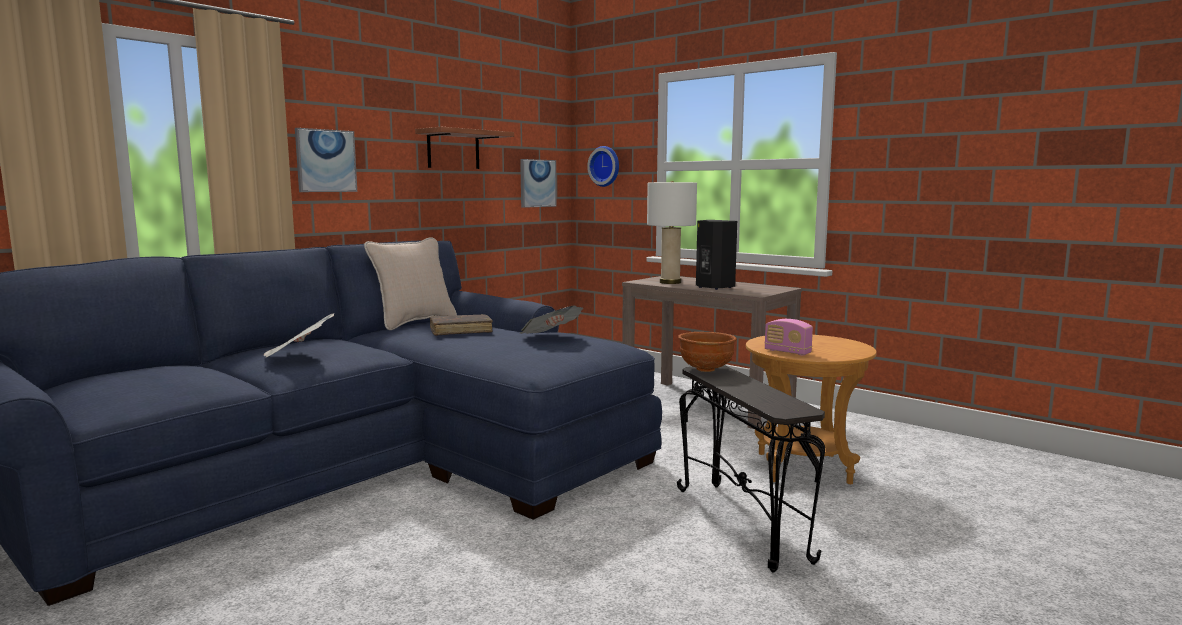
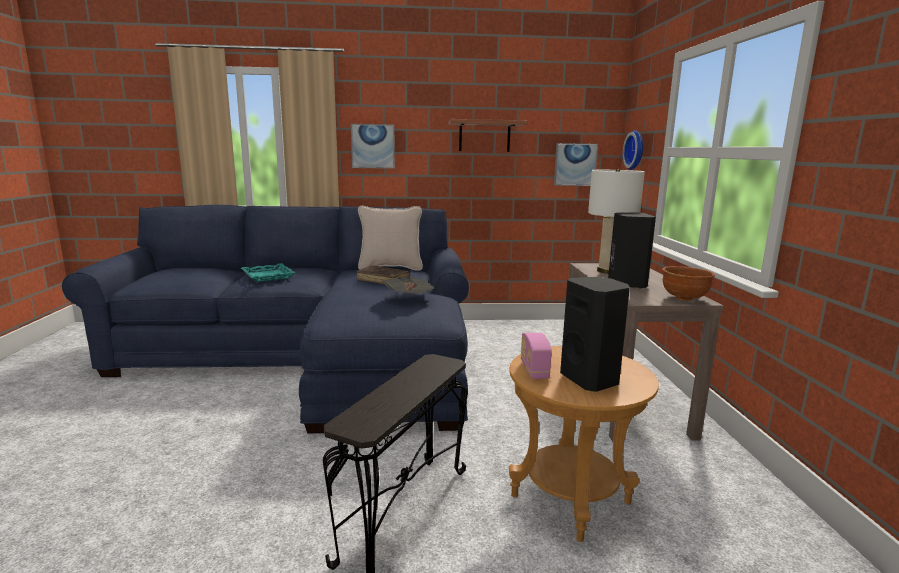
camera: 45 degrees right, 5 degrees up
newspaper [264,313,334,357] -> turquoise tray [241,263,295,282]
brown bowl [678,332,736,372] -> brown bowl moved to [662,266,715,301]
none -> black speaker [560,277,630,392]

